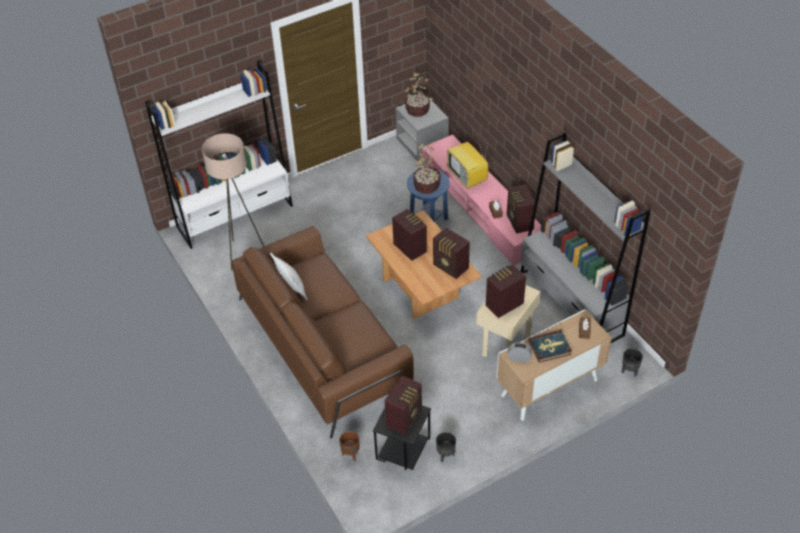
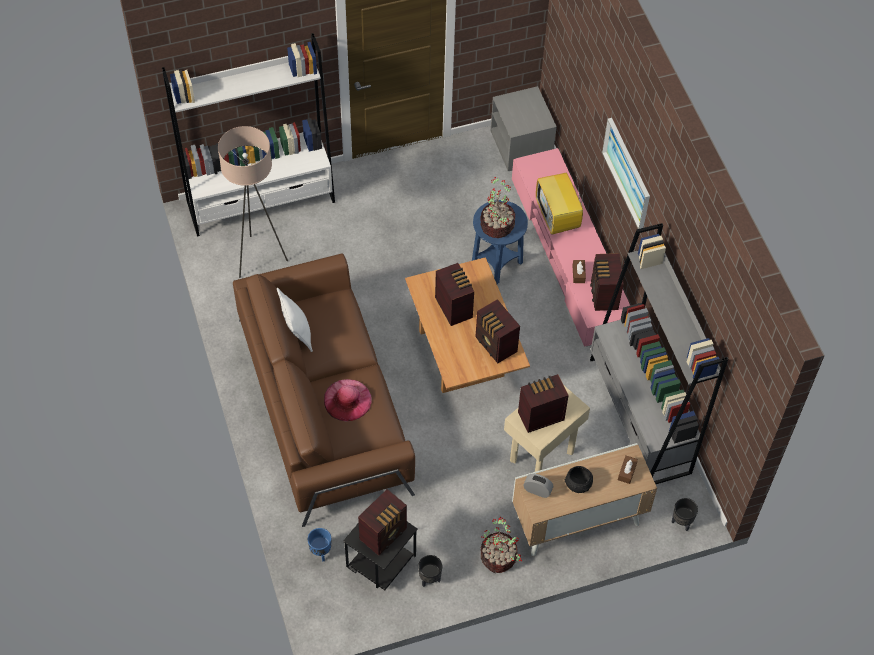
camera: 10 degrees right, 10 degrees up
brown planter [339,431,359,461] -> blue planter [308,528,331,562]
potted plant [404,71,434,117] -> potted plant moved to [481,517,522,573]
book [528,330,572,362] -> black bowl [565,466,593,493]
none -> pink hat [324,379,372,421]
none -> picture [602,118,650,229]

